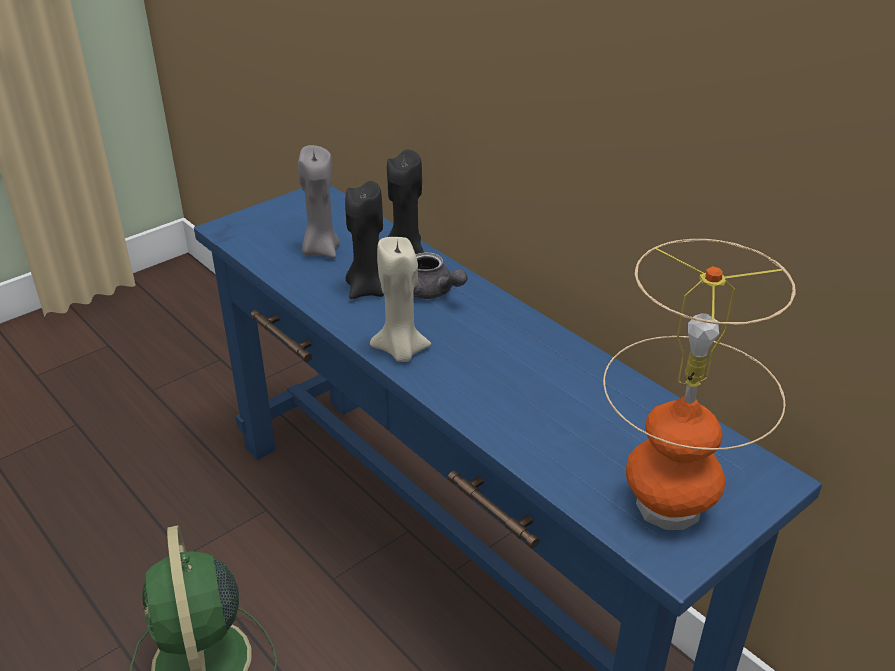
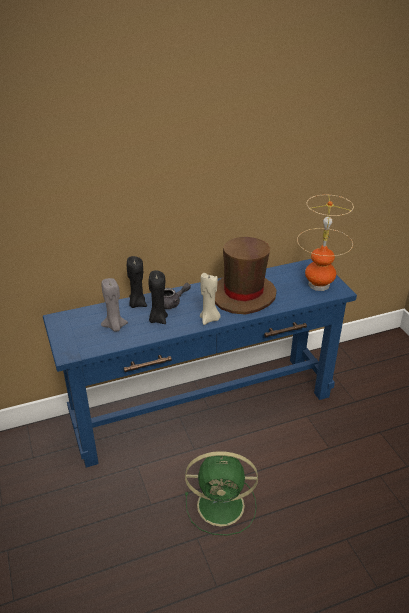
camera: 70 degrees left, 0 degrees up
none -> brown hat [215,237,276,315]

